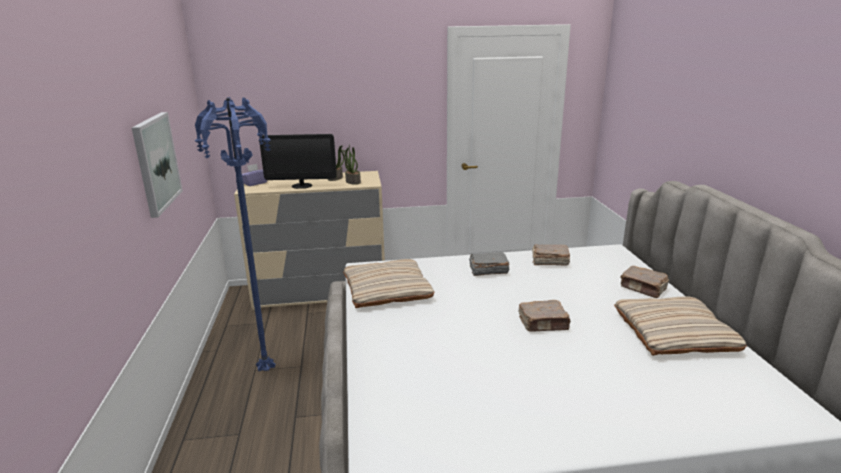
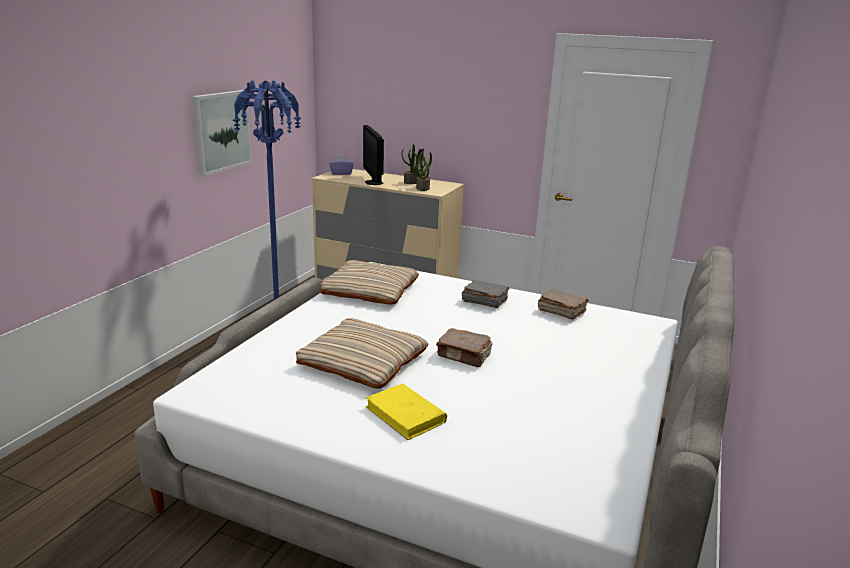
camera: 30 degrees right, 0 degrees up
monitor [259,134,337,189] -> monitor turned 45 degrees clockwise [363,125,384,185]
beige pillow [614,297,747,356] -> beige pillow moved to [296,318,428,388]
brown book [620,266,669,298] -> none
none -> yellow book [366,383,447,440]

